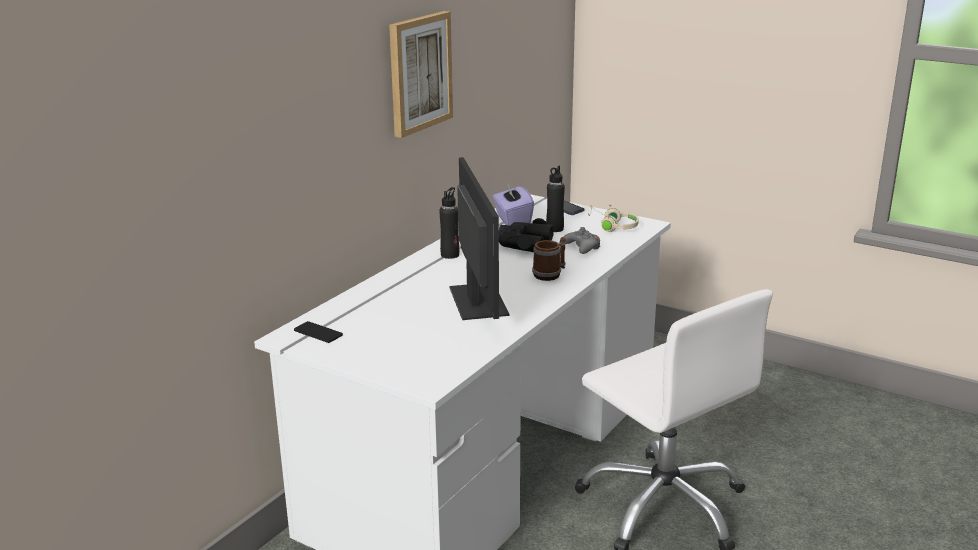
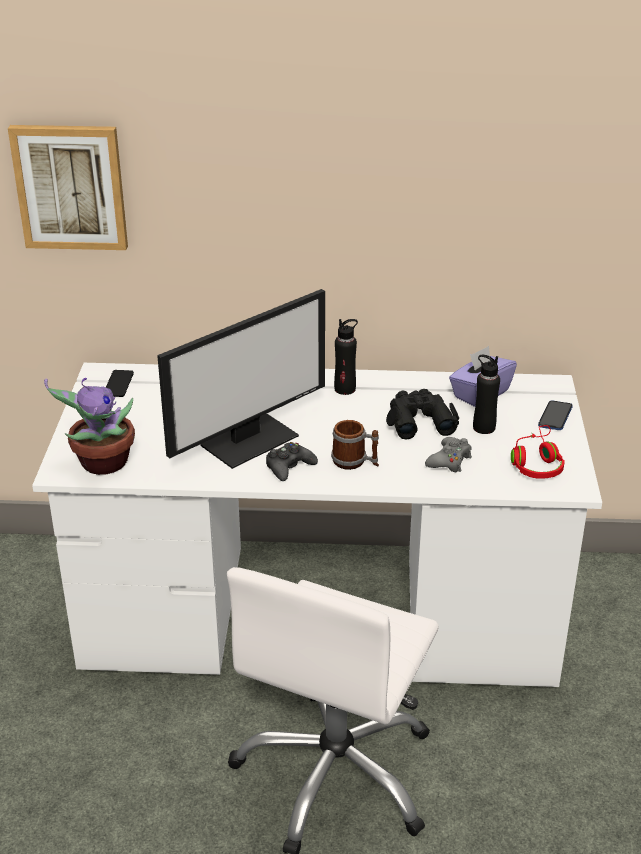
camera: 60 degrees right, 10 degrees up
picture [389,11,453,138] -> picture moved to [8,125,128,250]
beige headphones [588,204,639,232] -> red headphones [511,425,565,479]
none -> potted plant [44,378,135,475]
none -> black game controller [266,442,318,481]

